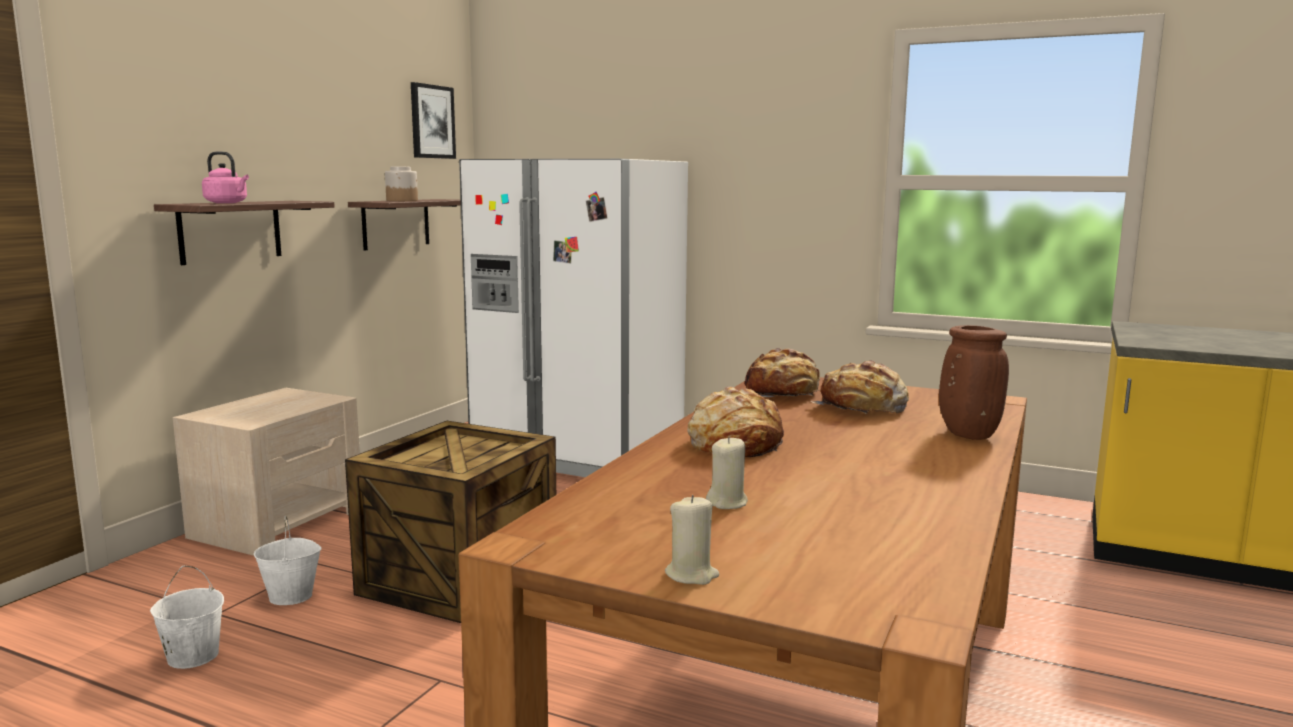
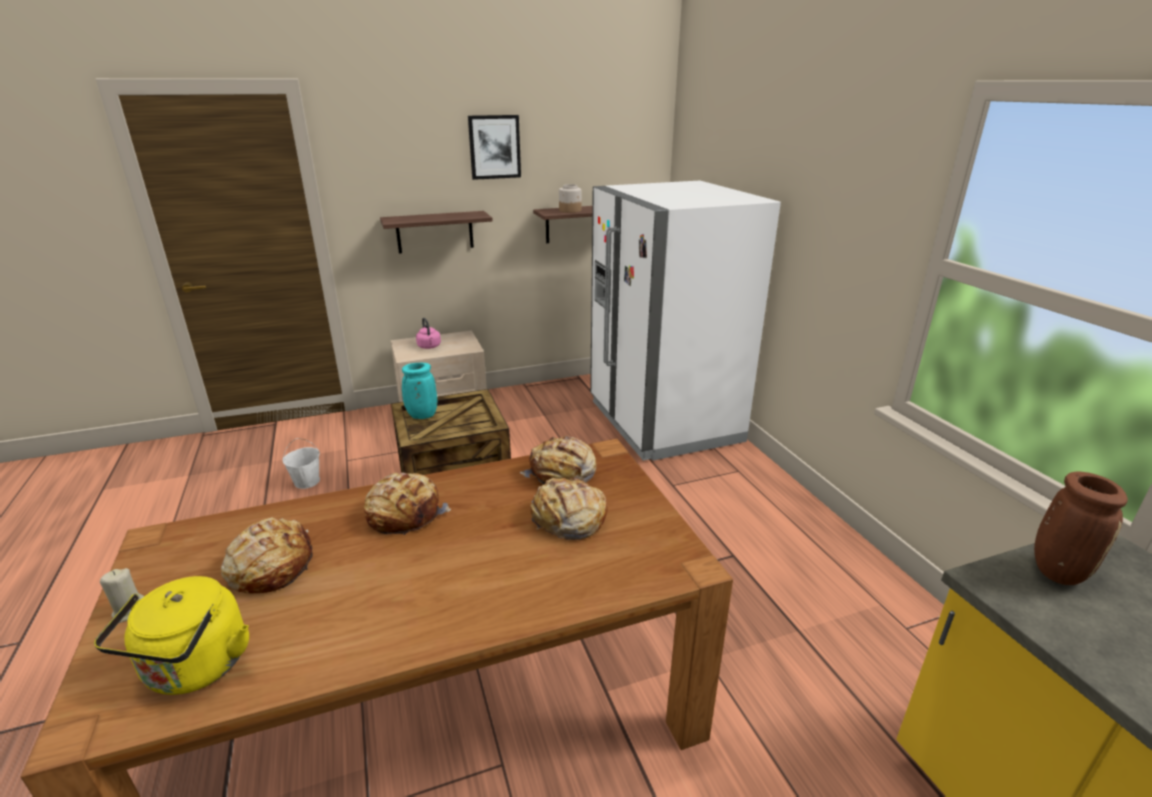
camera: 45 degrees right, 15 degrees up
pink kettle [202,151,249,203] -> pink kettle moved to [416,318,441,349]
white bucket [254,516,322,605] -> none
picture [411,82,456,159] -> picture moved to [468,115,521,180]
beige candle [706,436,748,509] -> bread [221,517,313,594]
brown vase [939,325,1009,440] -> brown vase moved to [1034,472,1128,585]
none -> yellow kettle [94,576,249,695]
none -> turquoise vase [402,363,437,419]

